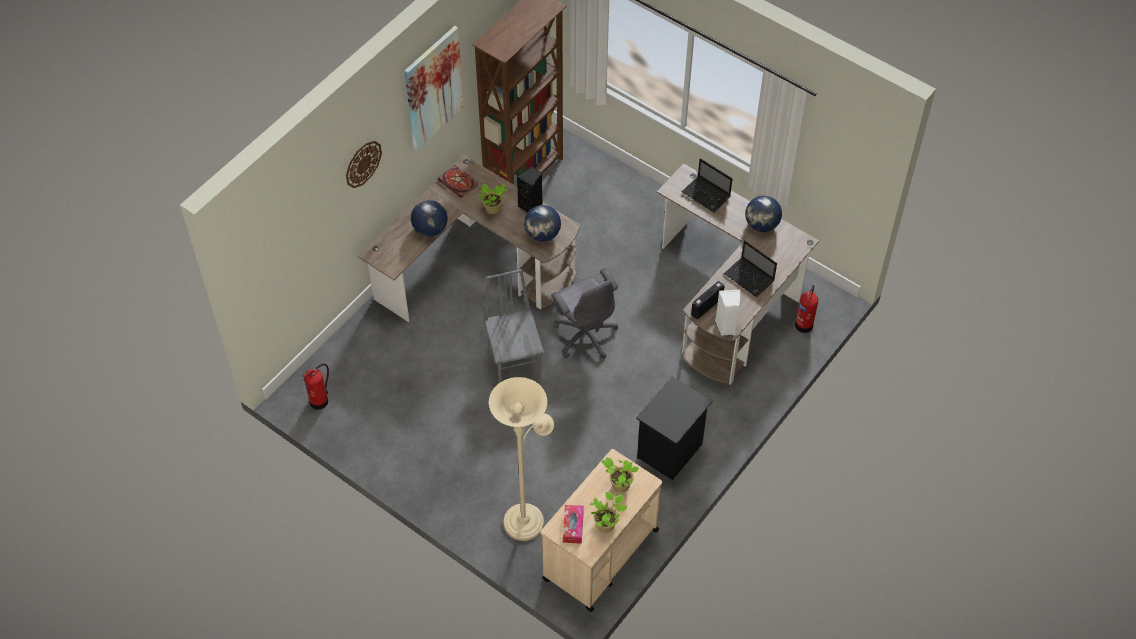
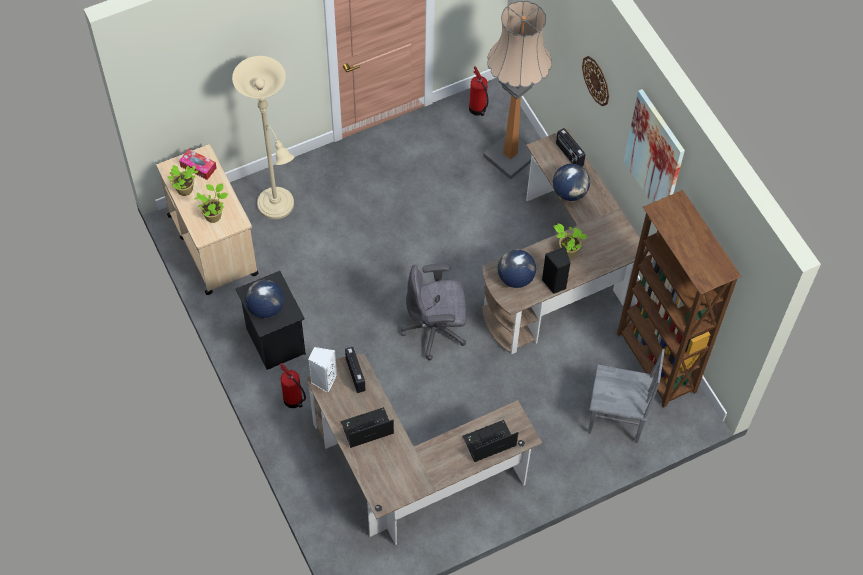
camera: 115 degrees right, 5 degrees up
book [437,165,478,198] -> none
grey chair [483,269,544,383] -> grey chair moved to [588,349,665,443]
globe [745,196,782,232] -> globe moved to [245,280,284,319]
fire extinguisher [795,285,818,333] -> fire extinguisher moved to [280,363,306,408]
none -> floor lamp [483,1,552,180]
none -> radio [556,128,585,167]

